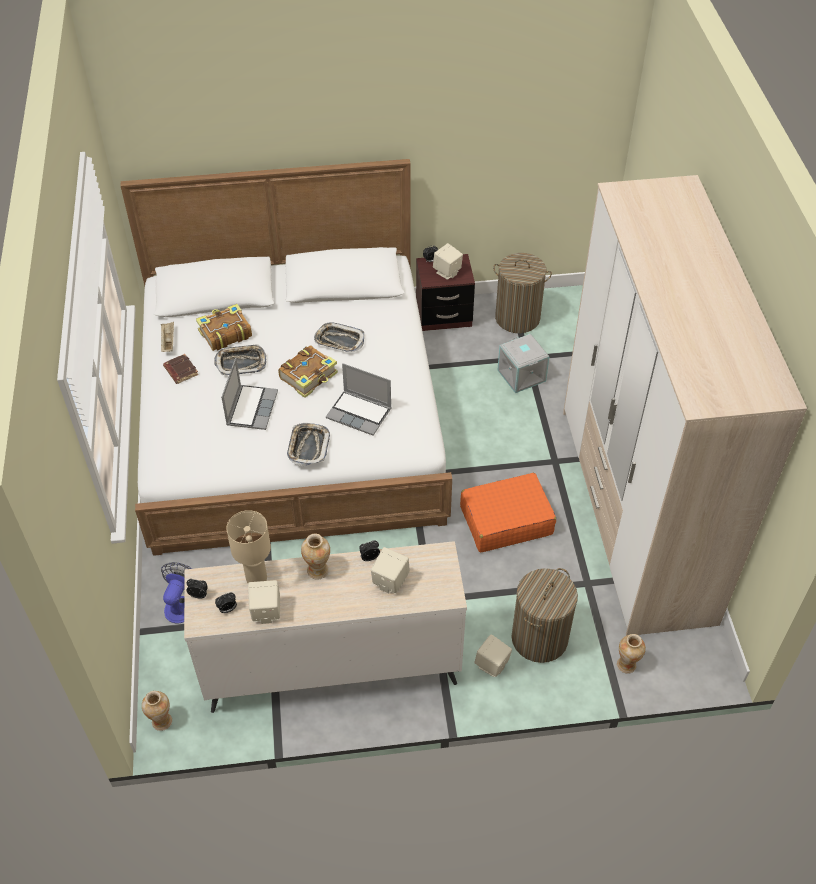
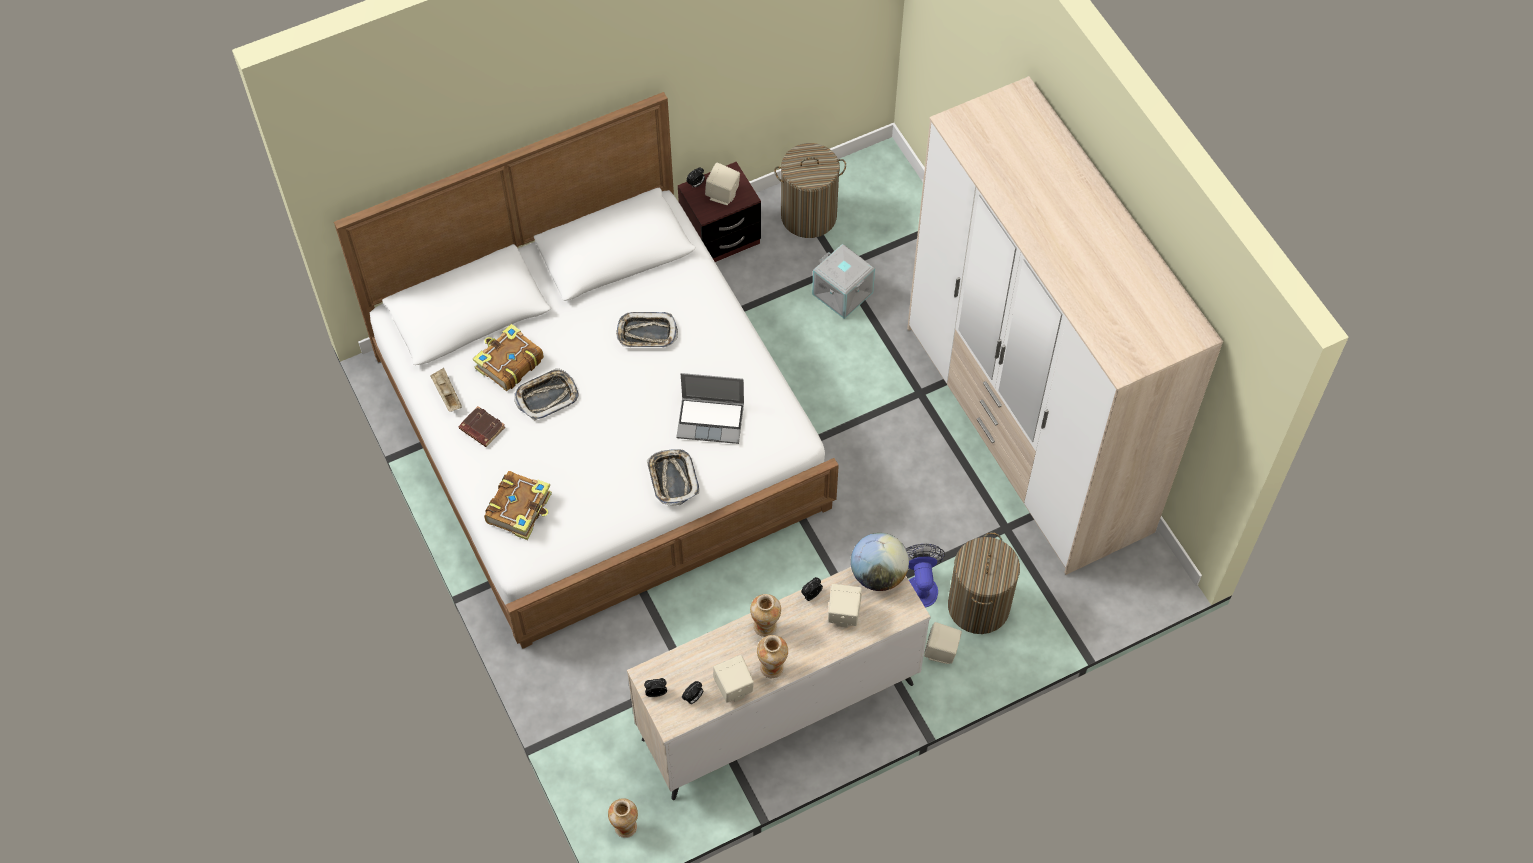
camera: 20 degrees left, 10 degrees up
fan [161,562,192,623] -> fan moved to [906,544,945,608]
laptop [221,358,278,430] -> none
beige table lamp [226,510,271,583] -> none
book [278,345,338,398] -> book moved to [484,471,552,540]
orange suitcase [460,473,556,552] -> none
vase [617,634,646,674] -> vase moved to [757,635,788,678]
none -> globe [851,533,909,591]

